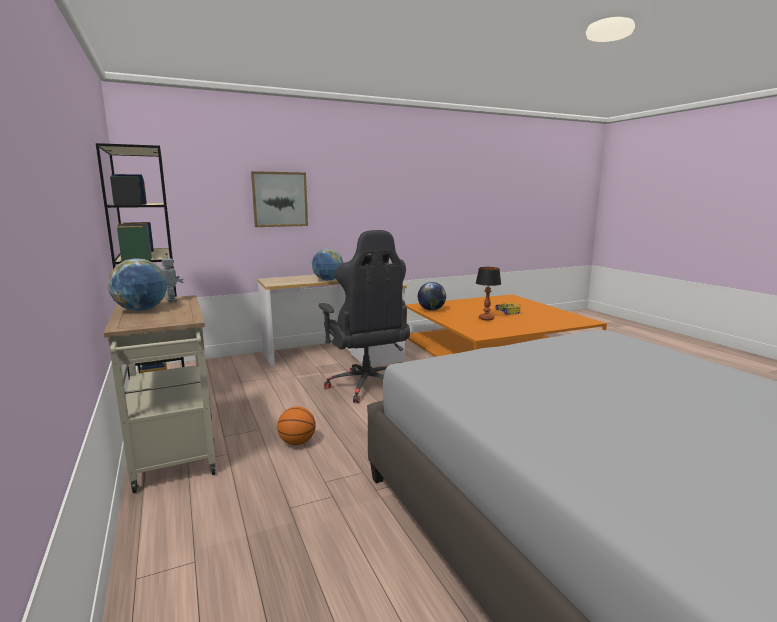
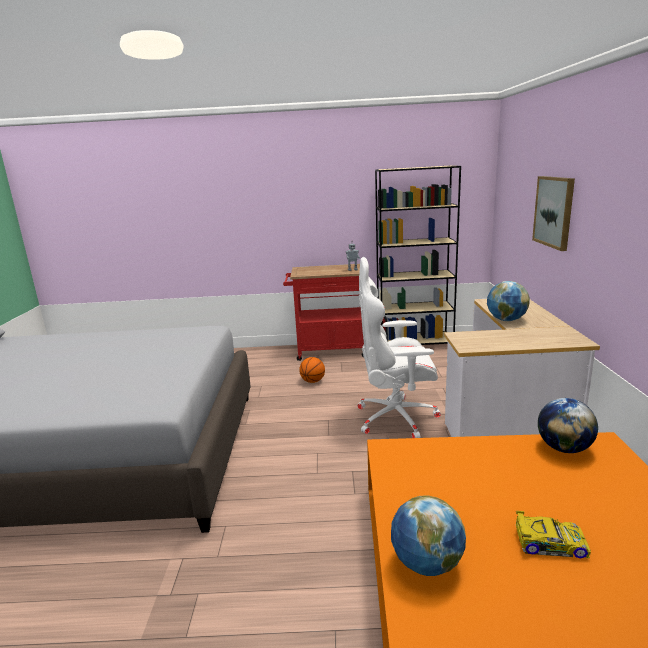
camera: 115 degrees right, 5 degrees up
beige cart [104,295,216,493] -> red cart [283,264,364,361]
globe [108,258,167,311] -> globe moved to [391,495,466,576]
black office chair [319,230,410,403] -> white office chair [357,257,441,438]
table lamp [476,267,501,321] -> none

